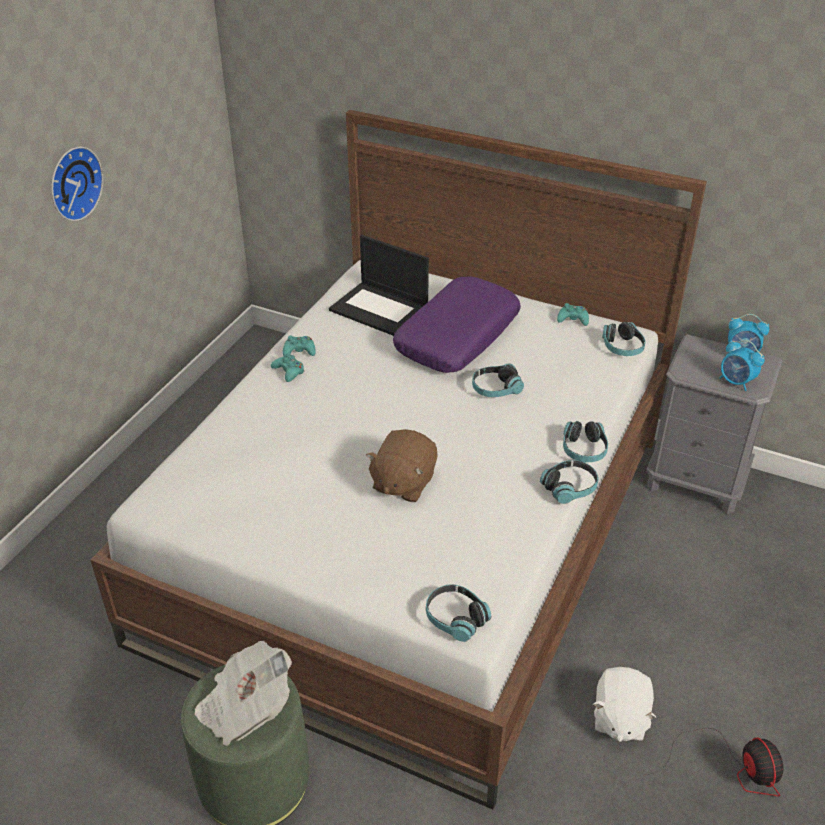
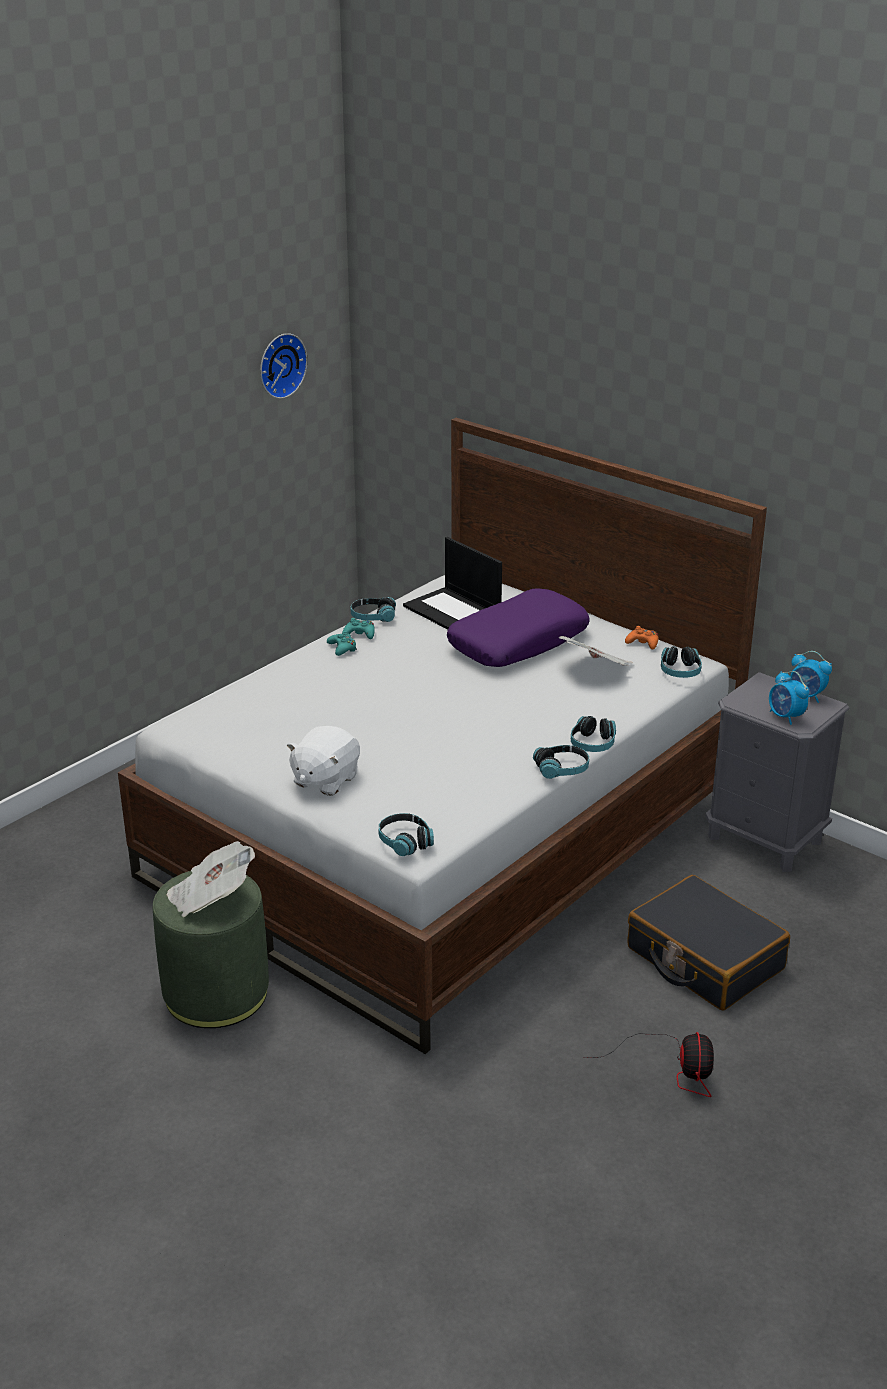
camera: 15 degrees right, 10 degrees down
wall clock [51,147,103,221] -> wall clock moved to [260,333,308,399]
brown plush toy [366,429,438,502] -> none
headphones [472,364,524,397] -> headphones moved to [351,597,396,622]
turquoise game controller [557,303,589,326] -> orange game controller [625,626,659,649]
white plush toy [593,667,657,742] -> white plush toy moved to [287,726,360,796]
none -> newspaper [559,636,633,666]
none -> black suitcase [627,875,790,1010]

